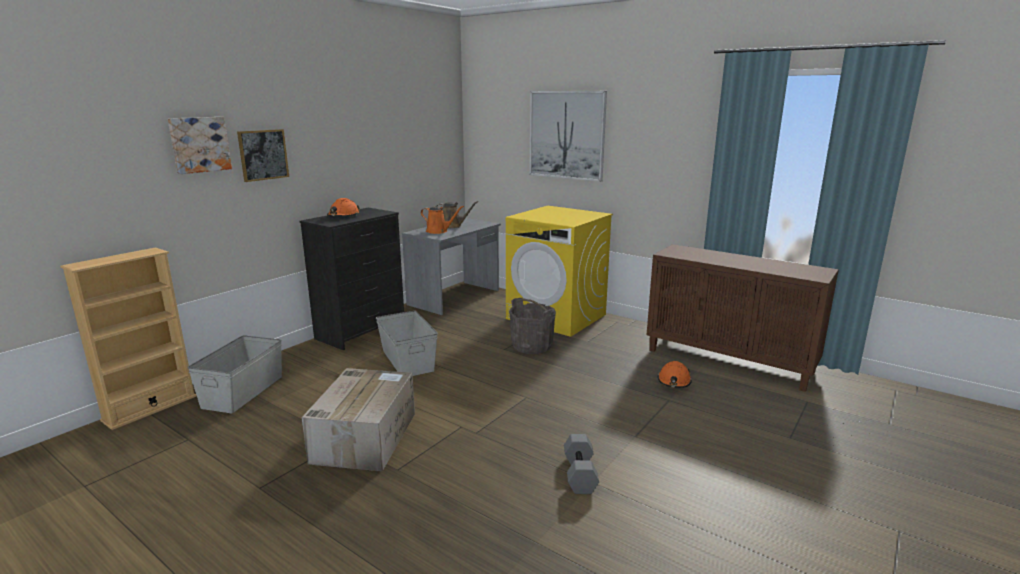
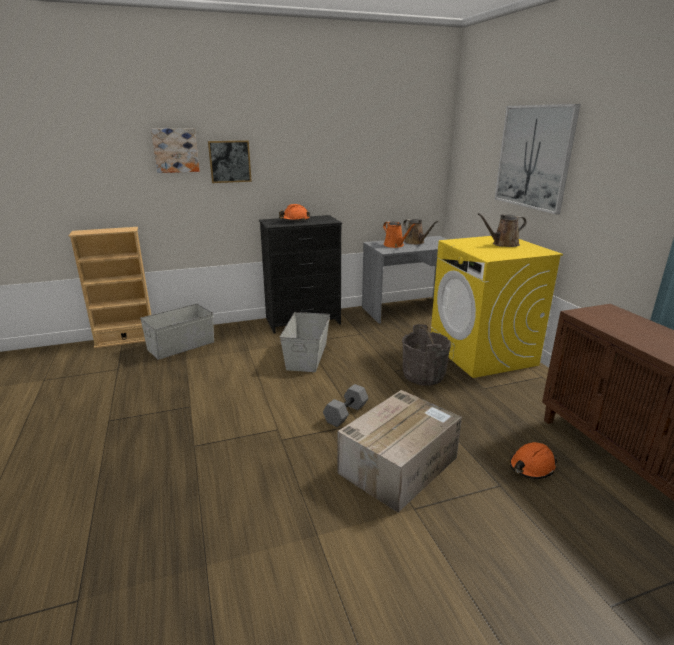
camera: 35 degrees right, 5 degrees up
cardboard box [301,368,415,471] -> cardboard box moved to [338,390,462,512]
grey dumbbell [564,434,599,494] -> grey dumbbell moved to [323,384,369,427]
none -> brown watering can [478,213,527,247]

